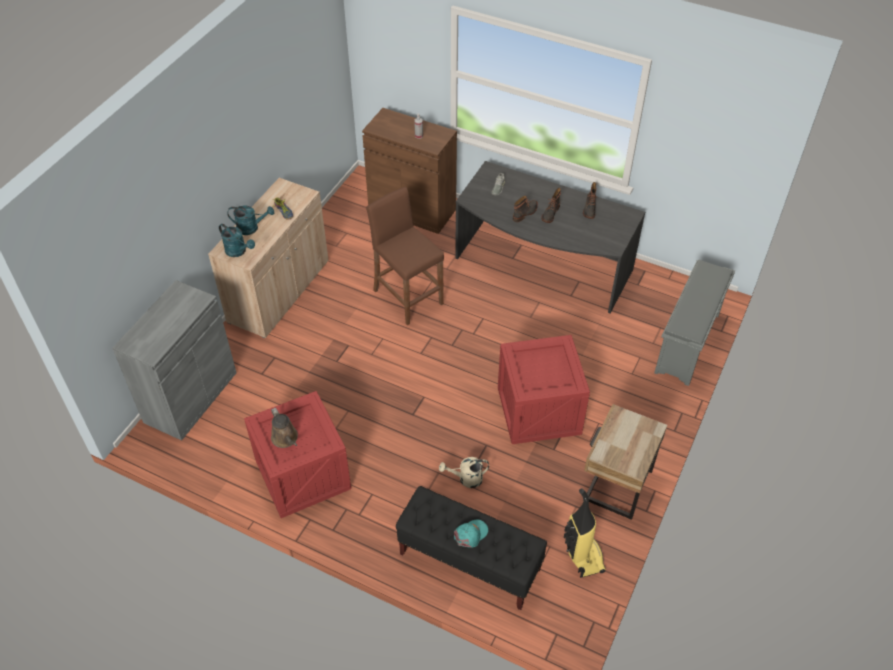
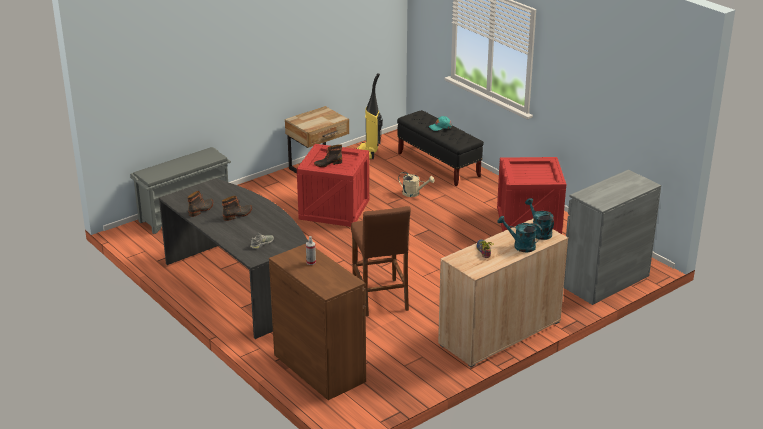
camera: 155 degrees left, 20 degrees down
brown watering can [271,408,298,448] -> none
boot [513,196,538,222] -> boot moved to [314,144,342,167]

